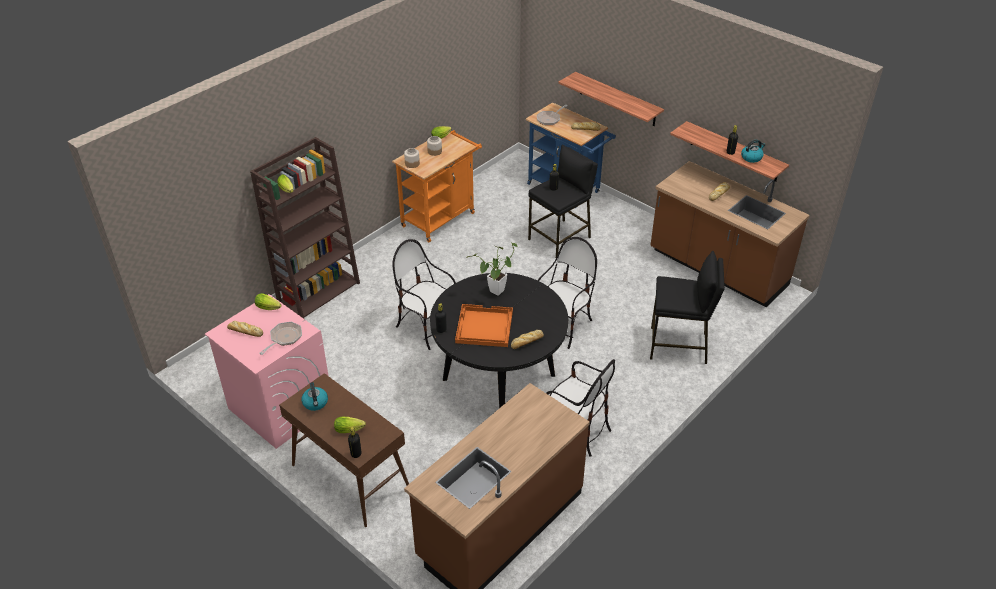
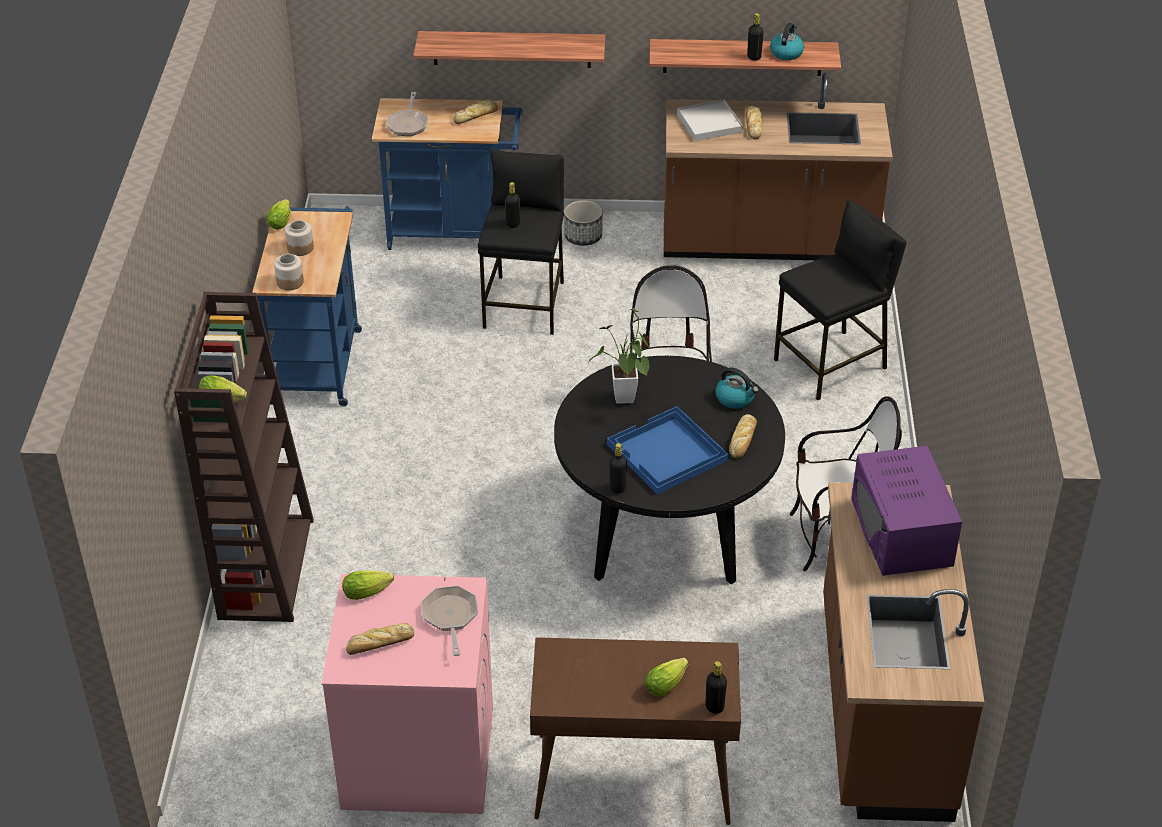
camera: 40 degrees left, 0 degrees up
kettle [302,382,328,411] -> kettle moved to [716,368,759,409]
orange cart [392,130,482,242] -> blue cart [252,206,362,407]
chair [392,239,456,350] -> none
orange tray [455,304,513,347] -> blue tray [607,406,729,494]
none -> planter [564,200,603,246]
none -> white tray [677,99,743,141]
none -> purple microwave [851,446,962,576]

